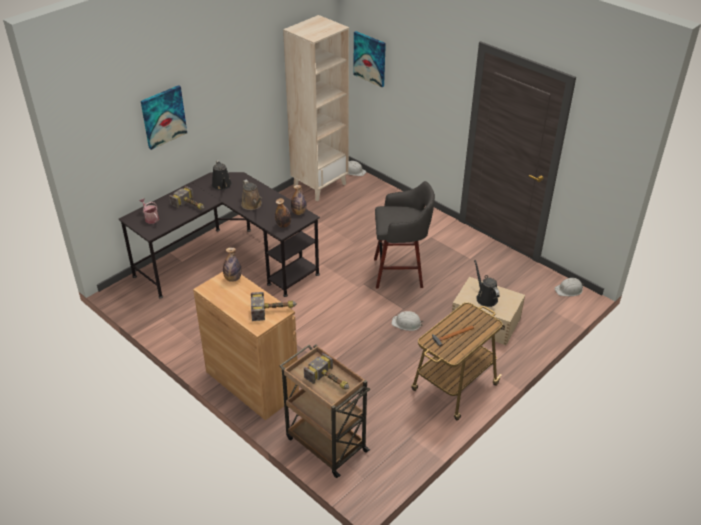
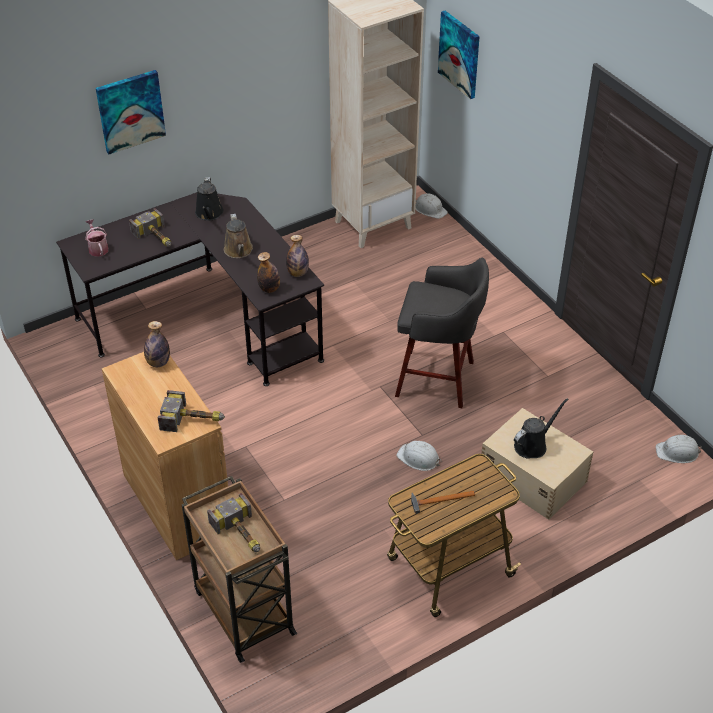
camera: 15 degrees right, 5 degrees up
black watering can [474,260,500,307] -> black watering can turned 60 degrees clockwise [514,398,569,459]

